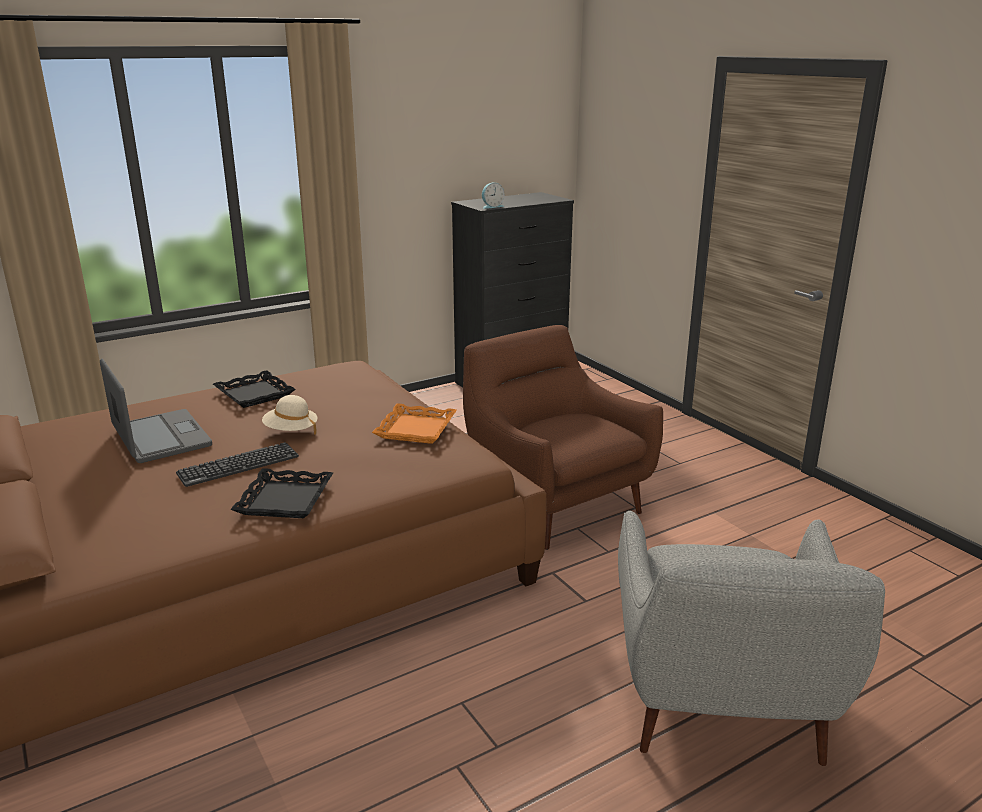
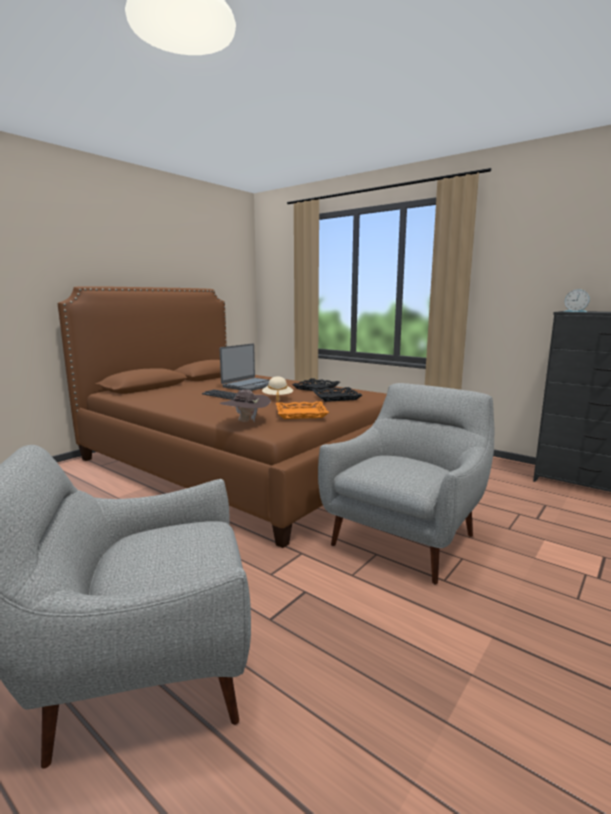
camera: 70 degrees right, 10 degrees down
black tray [230,468,333,518] -> black tray moved to [311,387,362,402]
brown armchair [463,325,663,550] -> grey armchair [318,383,494,584]
none -> brown hat [220,389,271,422]

